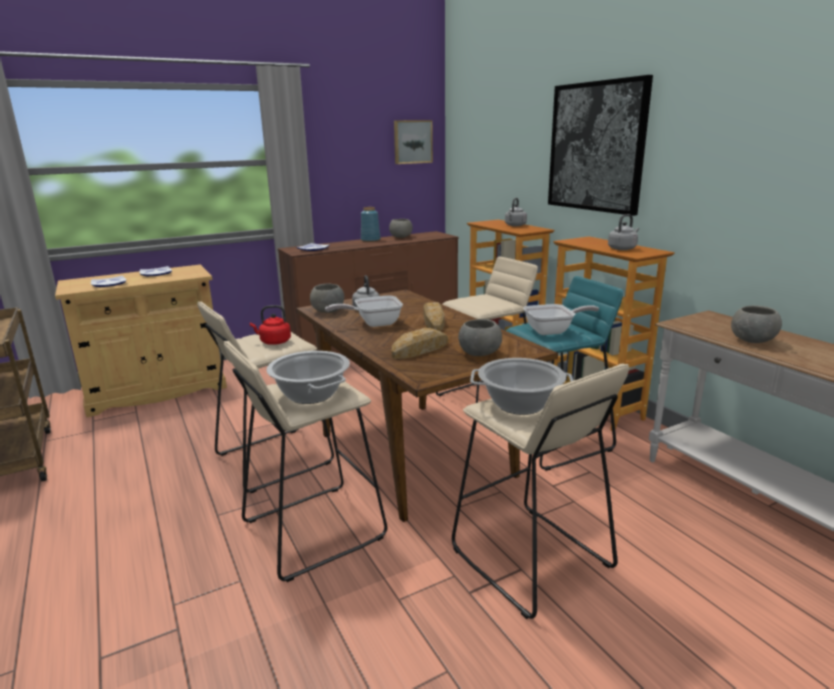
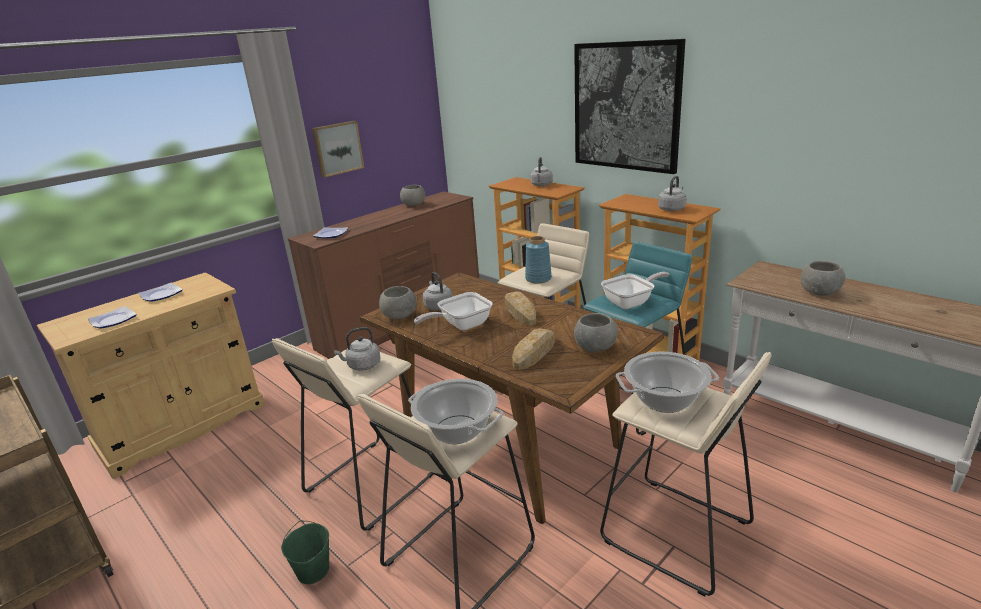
camera: 15 degrees left, 5 degrees up
red kettle [250,305,291,345] -> grey kettle [334,327,381,371]
blue vase [361,207,380,242] -> blue vase moved to [525,236,552,284]
picture [394,120,433,164] -> picture moved to [312,121,364,177]
none -> green bucket [281,521,329,584]

